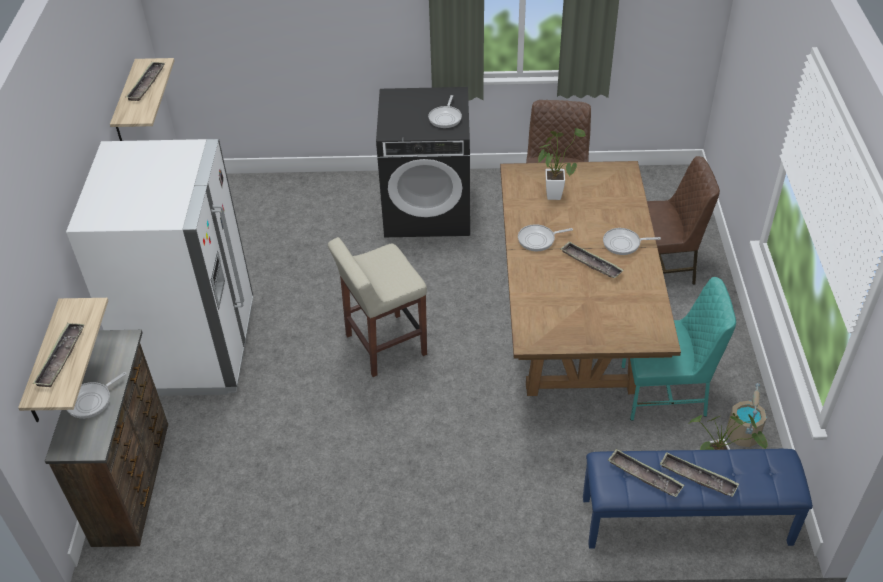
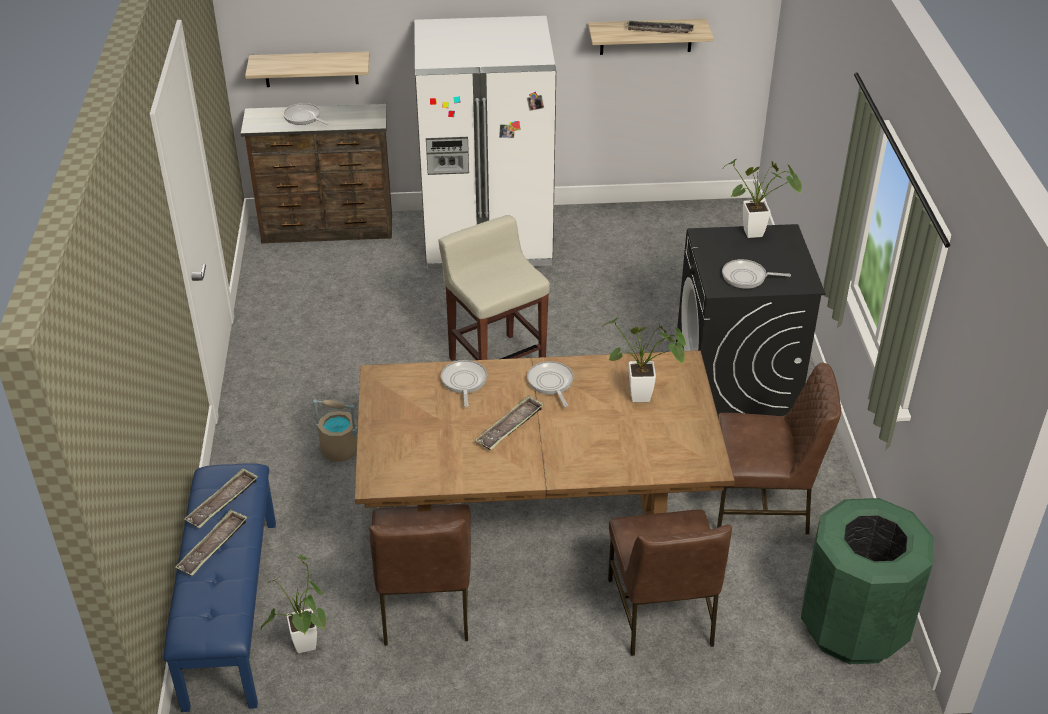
camera: 85 degrees right, 5 degrees down
tray [33,323,85,387] -> none
frying pan [603,228,661,255] -> frying pan moved to [441,360,487,407]
turquoise chair [621,277,736,421] -> brown chair [369,504,471,646]
beige bucket [727,383,767,447] -> beige bucket moved to [313,399,358,462]
none -> potted plant [723,159,802,238]
none -> green trash can [801,498,934,664]

